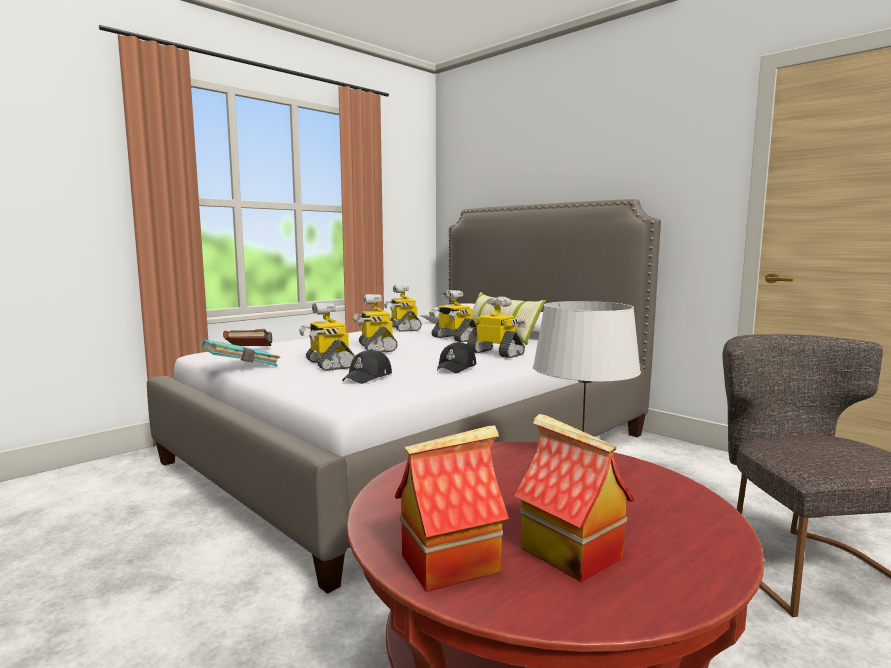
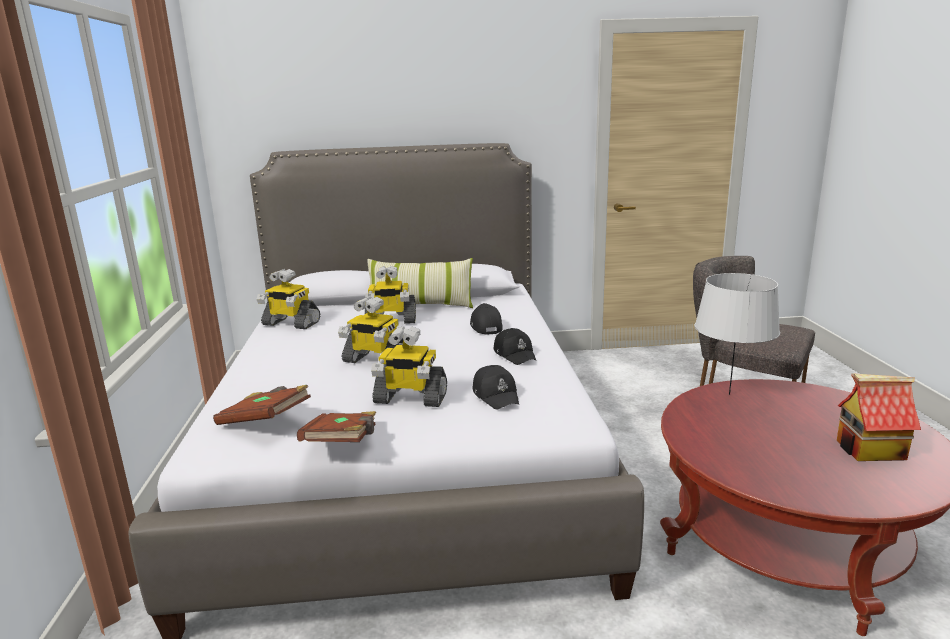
camera: 50 degrees left, 10 degrees up
turquoise book [201,339,280,366] -> brown book [297,411,376,442]
toy house [395,425,509,592] -> none
toy robot [467,296,526,358] -> black cap [470,303,503,335]

